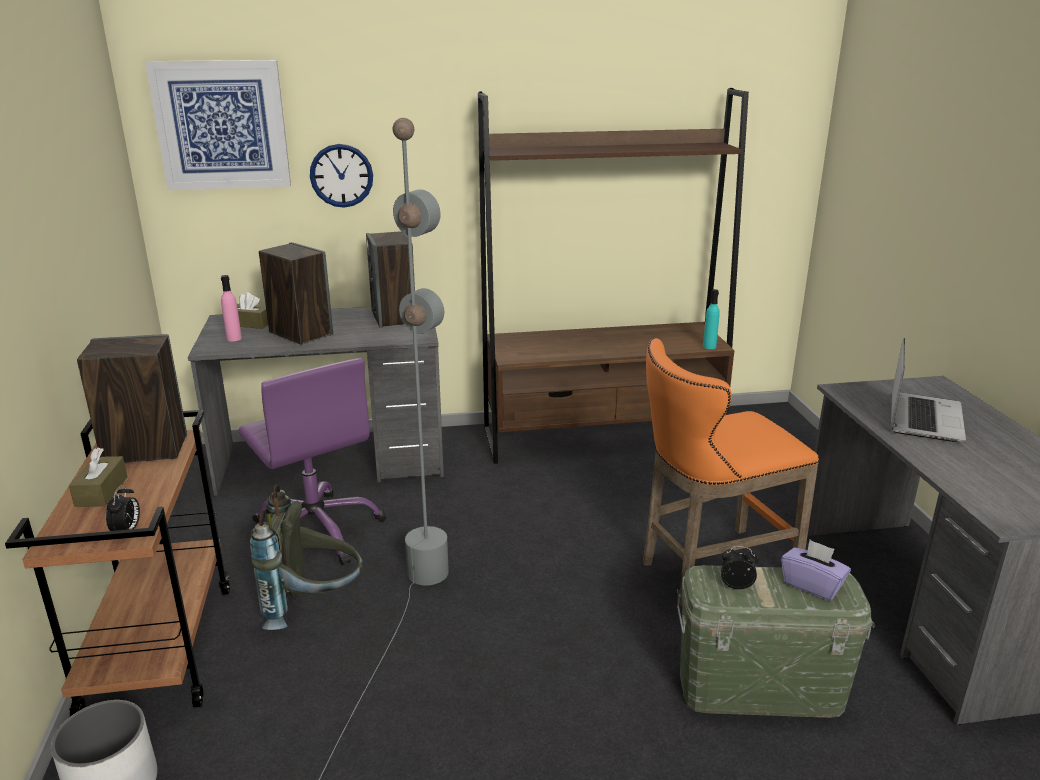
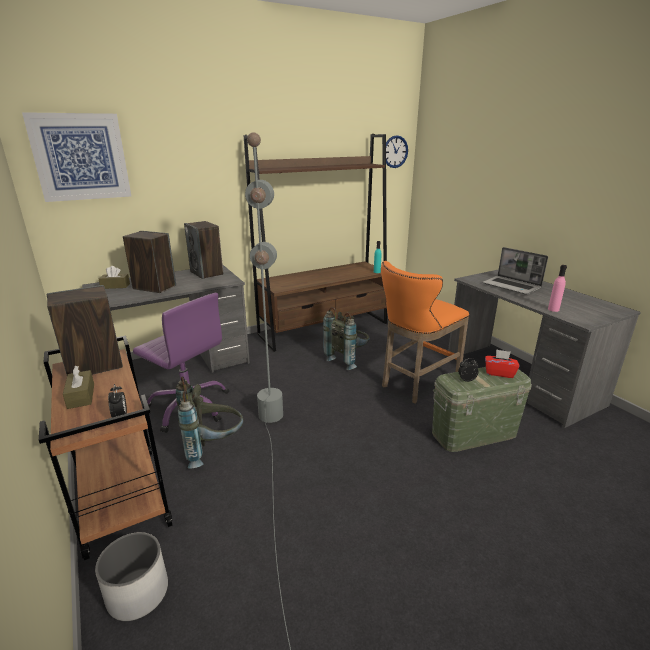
camera: 20 degrees left, 0 degrees up
pink bottle [221,275,242,341] -> pink bottle moved to [548,265,567,312]
wall clock [310,144,373,208] -> wall clock moved to [386,135,408,168]
purple tissue box [781,540,851,601] -> red tissue box [485,349,520,378]
laptop [891,337,966,442] -> laptop turned 135 degrees clockwise [482,247,548,295]
none -> grey backpack [323,307,370,370]

